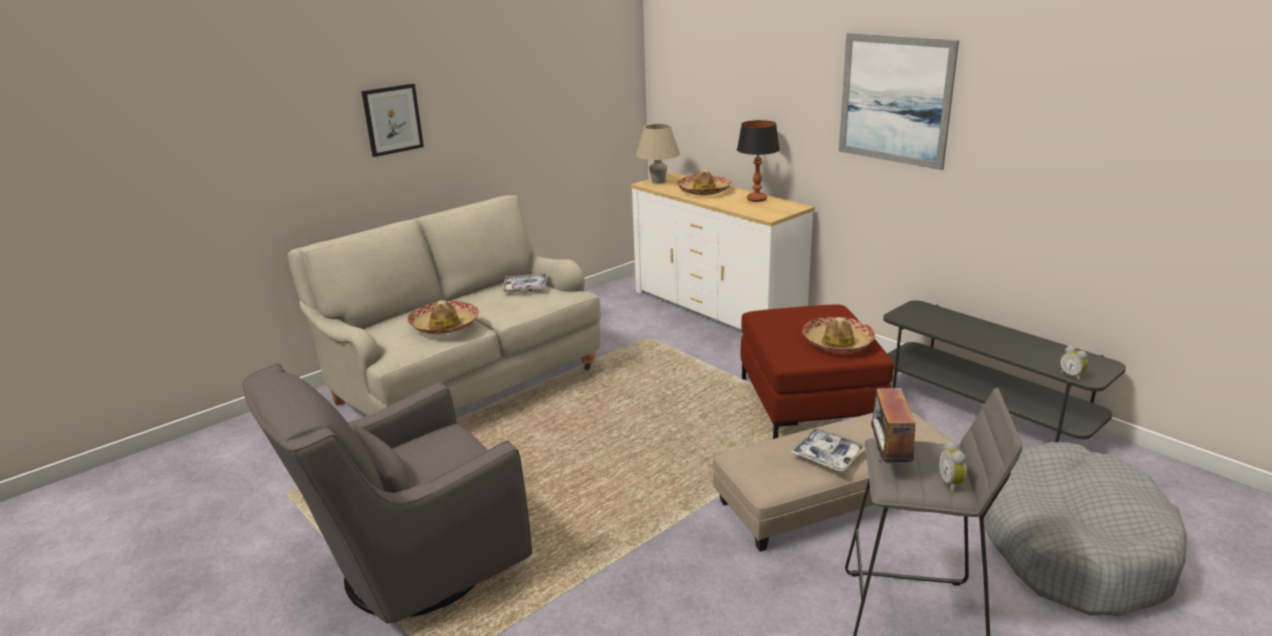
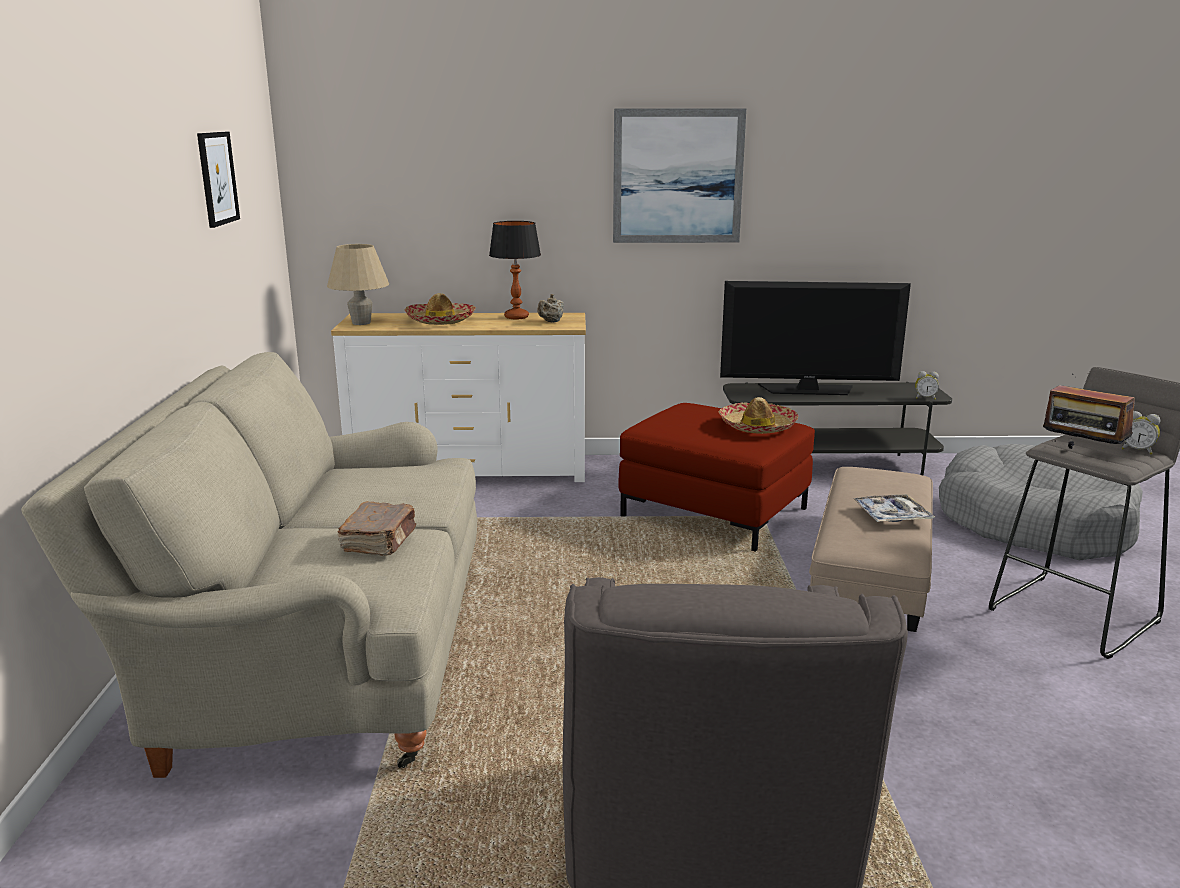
camera: 50 degrees left, 5 degrees down
picture [361,84,424,157] -> picture moved to [197,132,240,228]
hat [407,300,479,334] -> brown book [338,501,416,556]
tray [501,274,548,292] -> none
none -> beige teapot [537,294,564,322]
none -> television [720,281,911,395]

